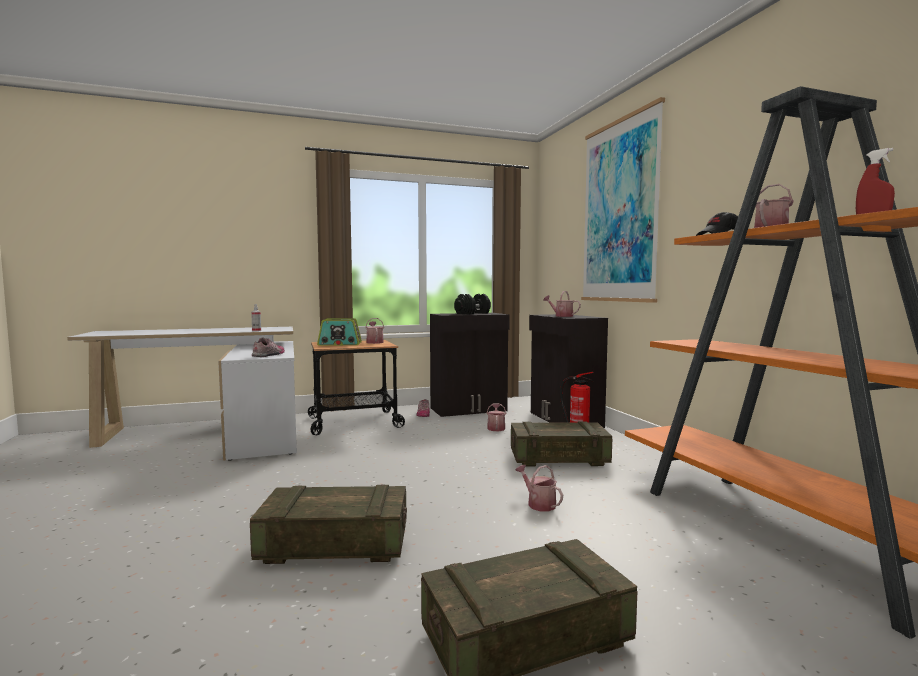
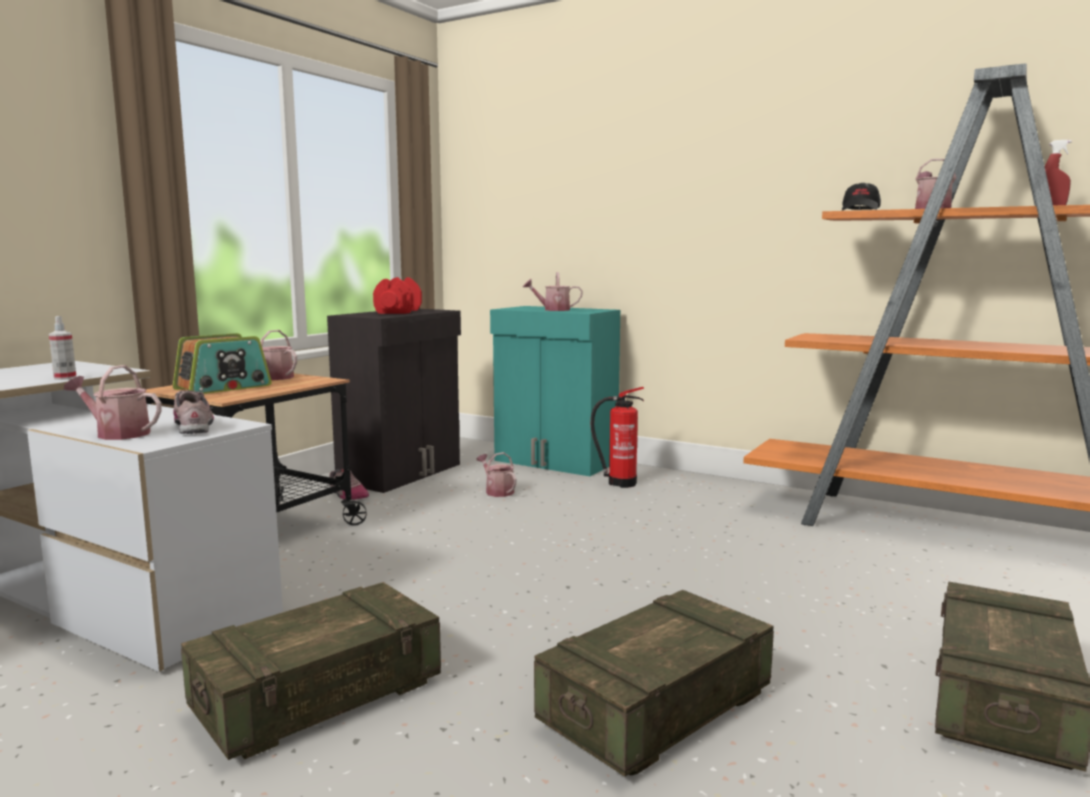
camera: 40 degrees left, 5 degrees up
black dumbbell [454,294,491,314] -> red dumbbell [373,277,422,314]
crate [511,421,612,466] -> crate moved to [181,582,441,760]
watering can [515,465,563,511] -> watering can moved to [64,365,162,440]
black cabinet [529,314,608,428] -> turquoise cabinet [490,306,620,476]
picture [581,97,665,303] -> none

